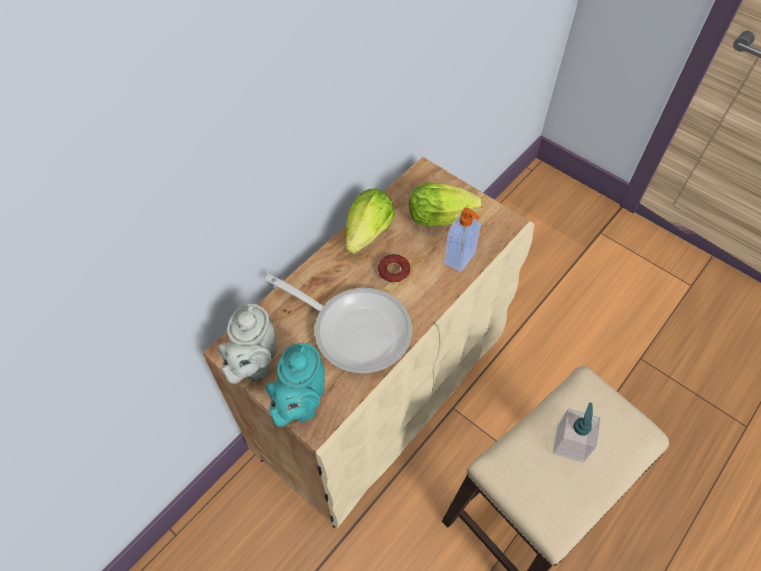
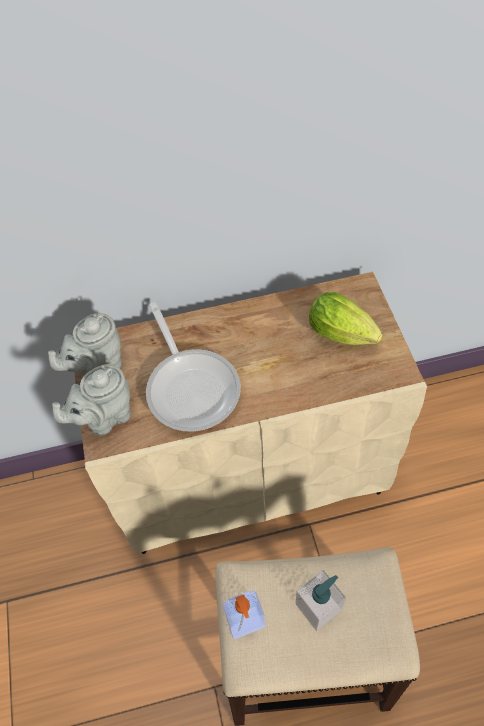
camera: 40 degrees right, 0 degrees up
turquoise teapot [266,343,325,427] -> grey teapot [52,364,131,435]
lettuce [346,189,395,254] -> none
donut [378,254,410,283] -> none
soap dispenser [444,207,481,272] -> soap dispenser moved to [223,591,265,639]

